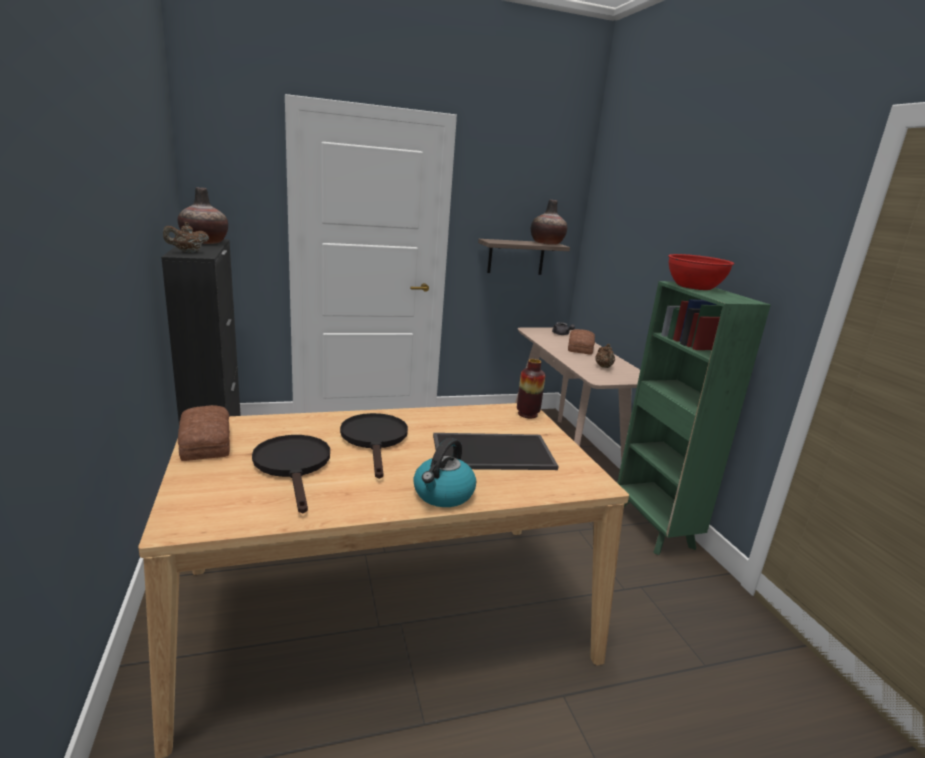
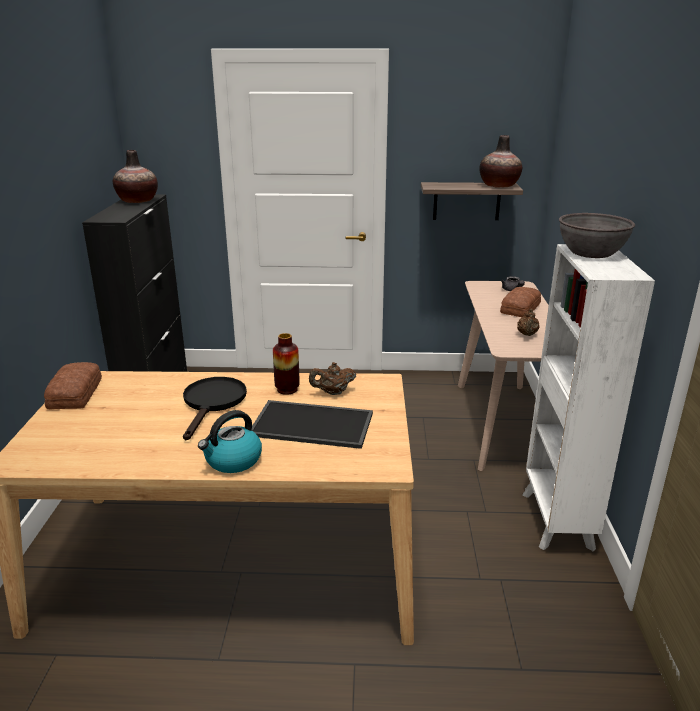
camera: 20 degrees right, 5 degrees up
brown teapot [163,222,209,253] -> brown teapot moved to [309,362,356,395]
black frying pan [252,435,330,513] -> none
vase [517,359,545,418] -> vase moved to [273,333,300,395]
green bookcase [617,281,771,555] -> white bookcase [522,244,655,551]
red bowl [668,254,734,290] -> grey bowl [559,213,635,258]

